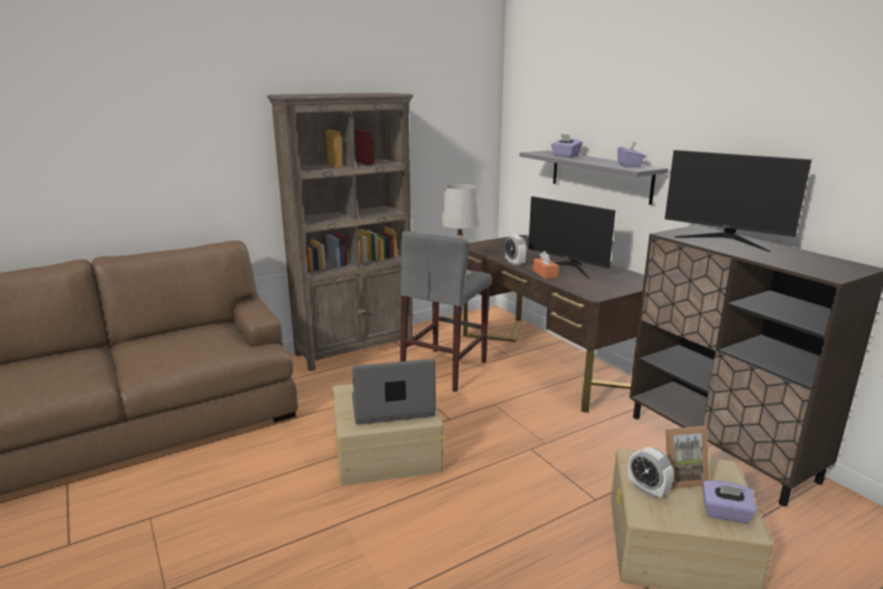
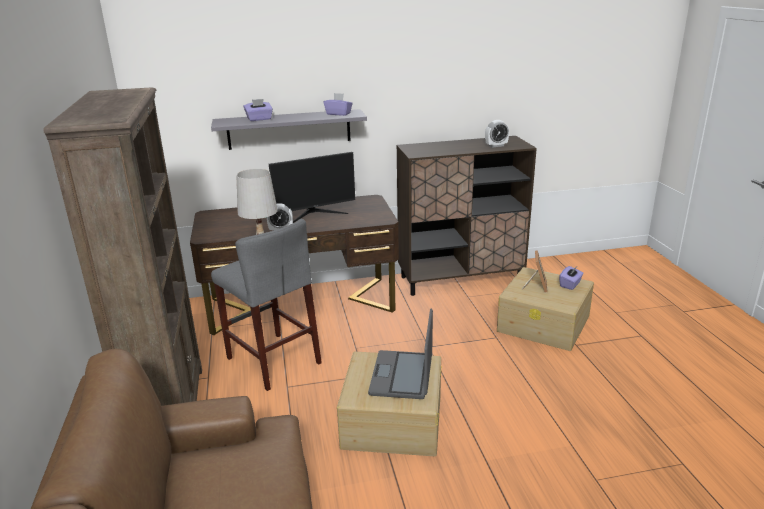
camera: 70 degrees left, 5 degrees up
orange tissue box [533,251,559,278] -> none
alarm clock [628,447,674,499] -> alarm clock moved to [485,120,509,148]
monitor [665,150,812,252] -> none

